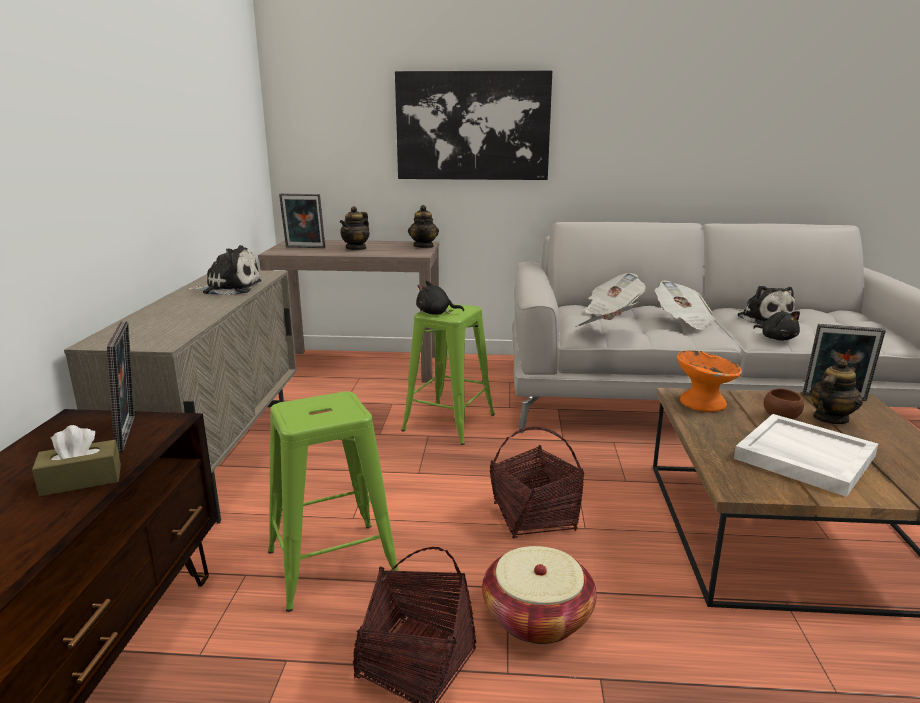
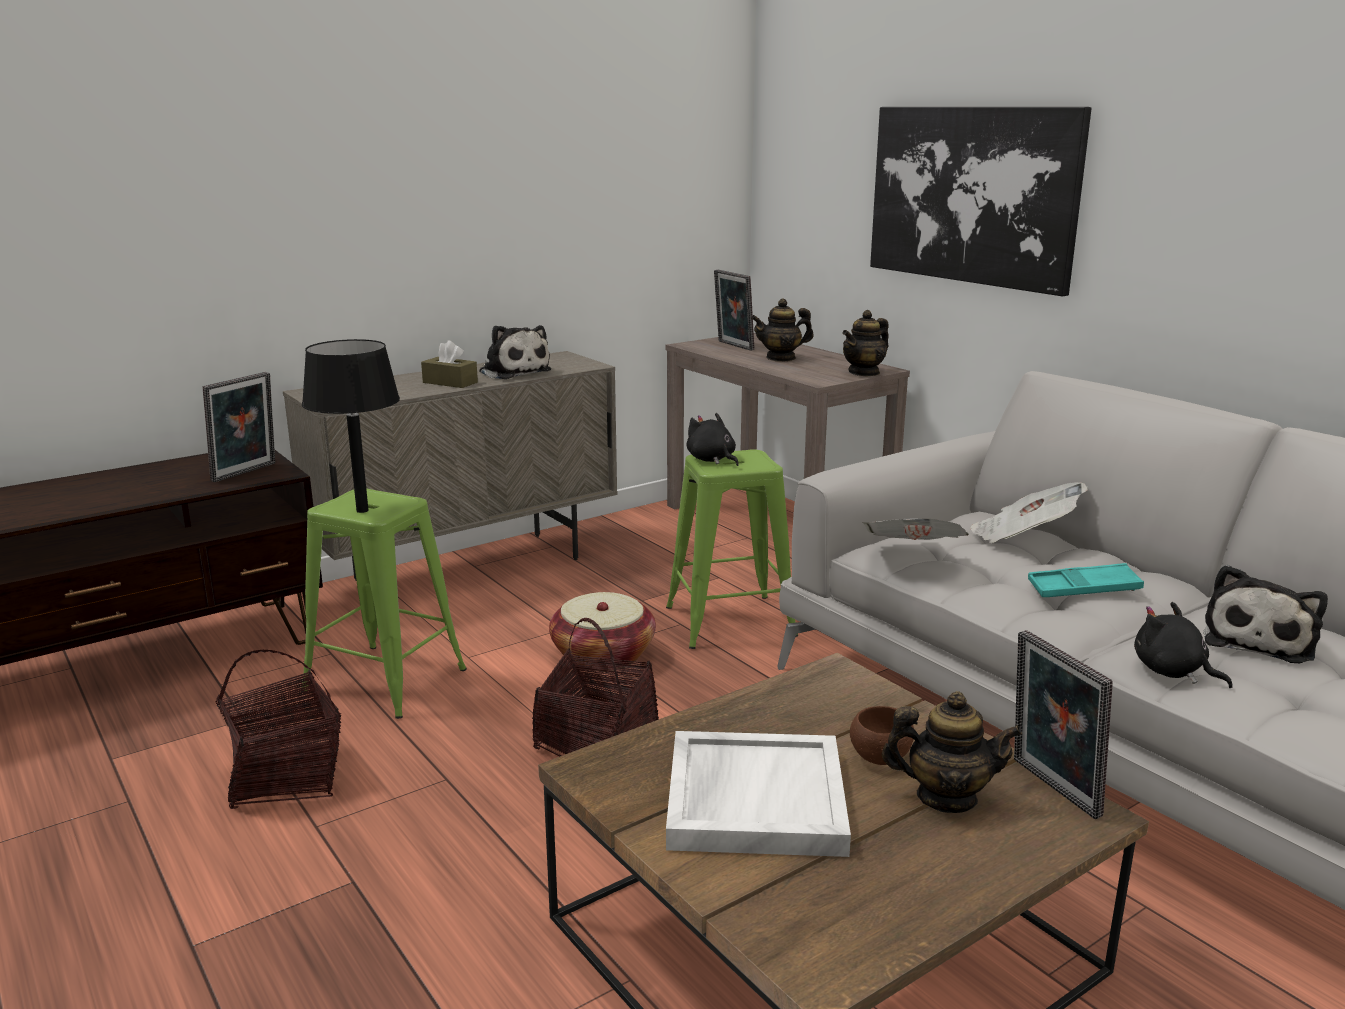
camera: 50 degrees right, 0 degrees up
brown tissue box [32,425,121,496] -> brown tissue box moved to [421,340,478,388]
basket [482,546,597,645] -> basket moved to [549,592,656,670]
newspaper [655,280,716,330] -> turquoise tray [1028,563,1144,597]
orange bowl [677,350,742,412] -> none
black plush toy [753,311,800,340] -> black plush toy turned 120 degrees clockwise [1134,602,1233,688]
none -> black table lamp [302,339,400,513]

